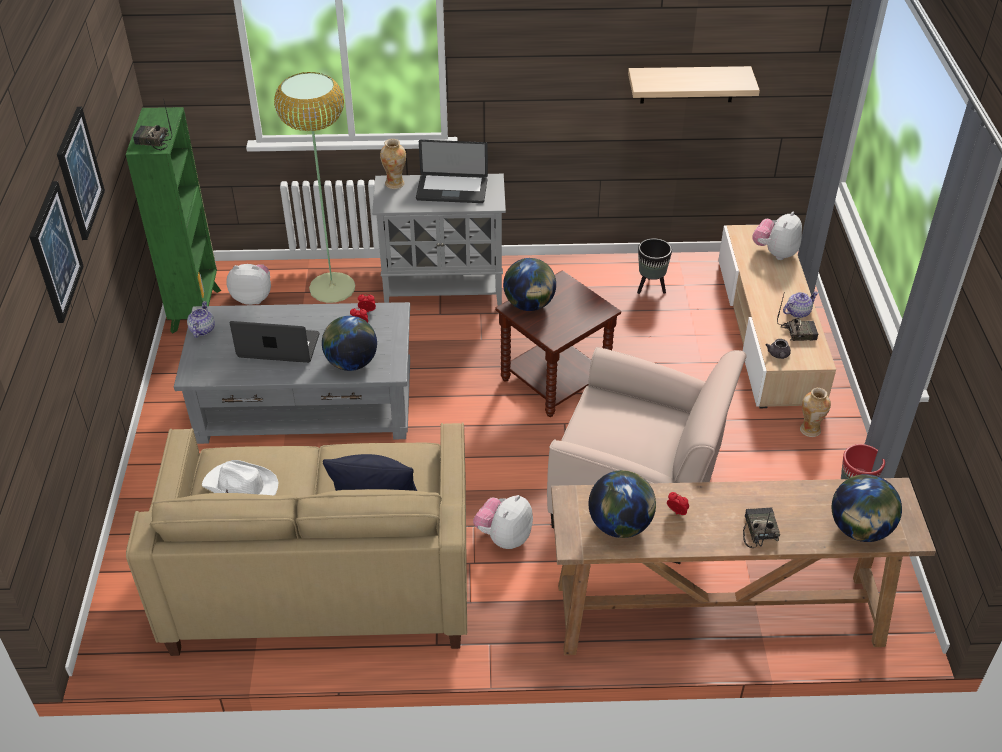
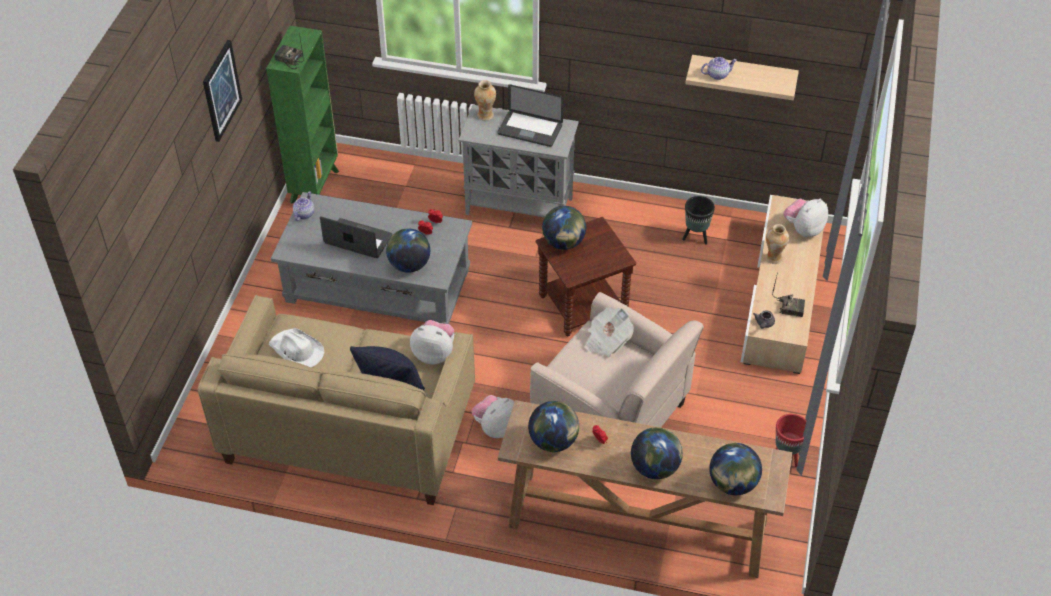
camera: 15 degrees right, 5 degrees up
picture [30,181,84,323] -> none
plush toy [226,264,271,305] -> plush toy moved to [410,320,454,364]
floor lamp [274,72,355,303] -> none
radio [743,507,780,548] -> globe [631,427,683,479]
teapot [783,291,818,318] -> teapot moved to [701,57,737,80]
vase [800,388,831,437] -> vase moved to [766,224,789,264]
none -> newspaper [584,307,634,357]

